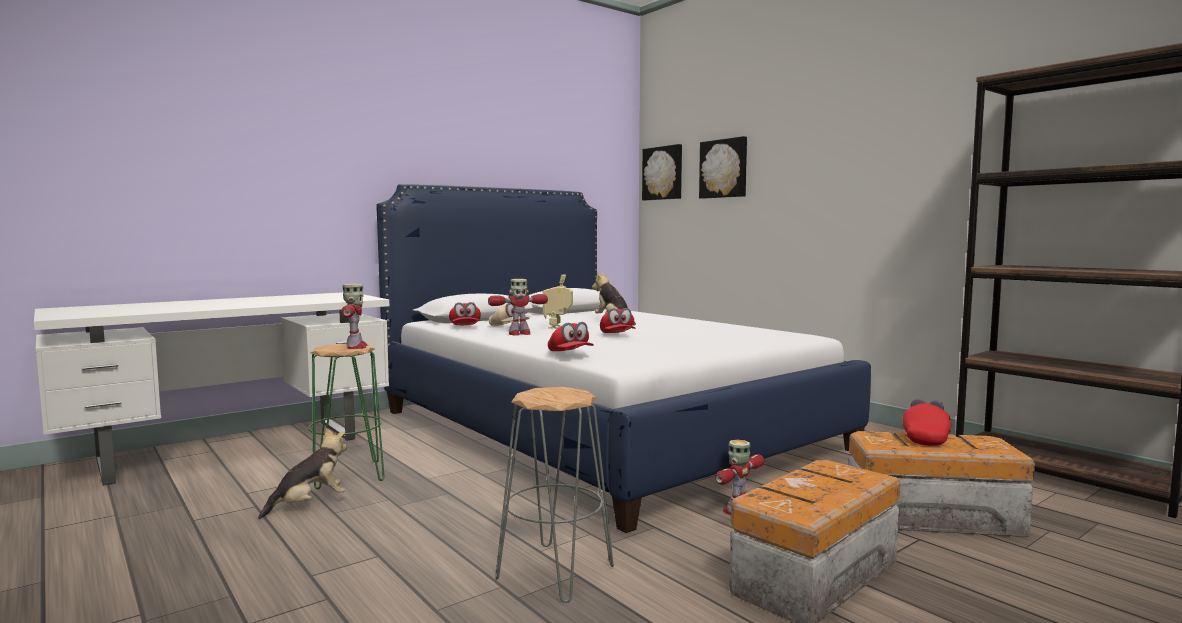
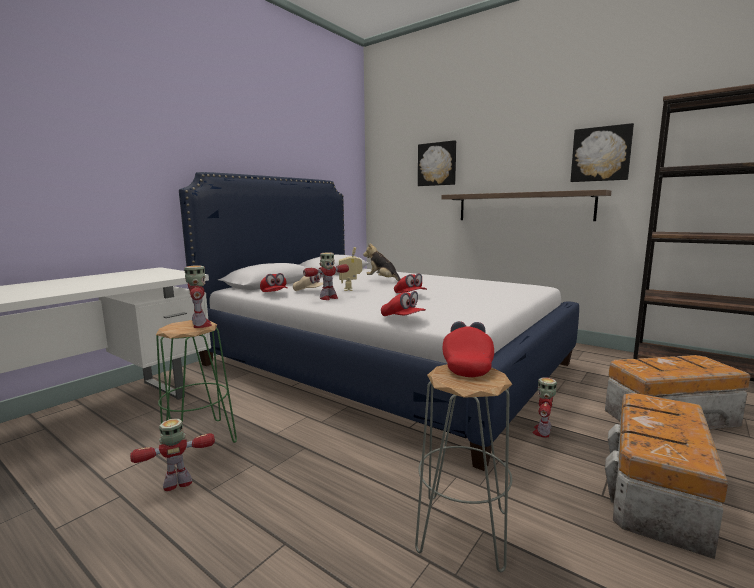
camera: 15 degrees left, 5 degrees up
plush toy [258,428,347,519] -> toy robot [130,419,215,491]
picture [642,144,682,200] -> picture moved to [571,123,634,182]
red cap [902,399,951,446] -> red cap moved to [443,321,494,377]
none -> shelf [441,190,611,221]

